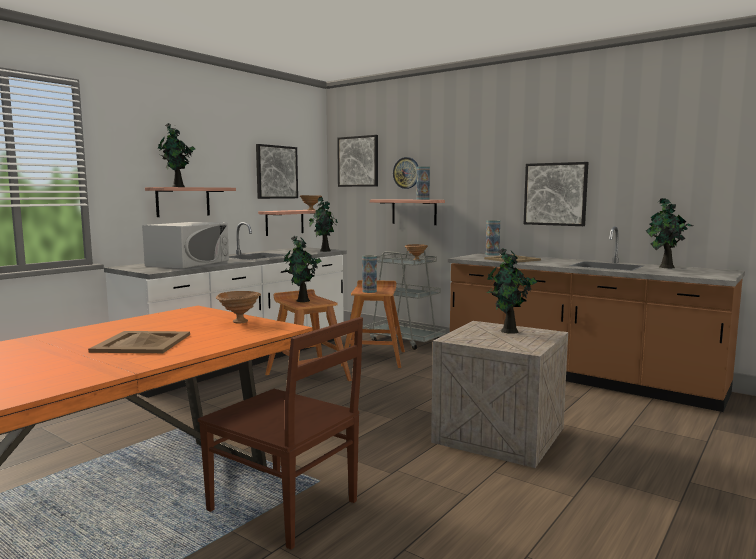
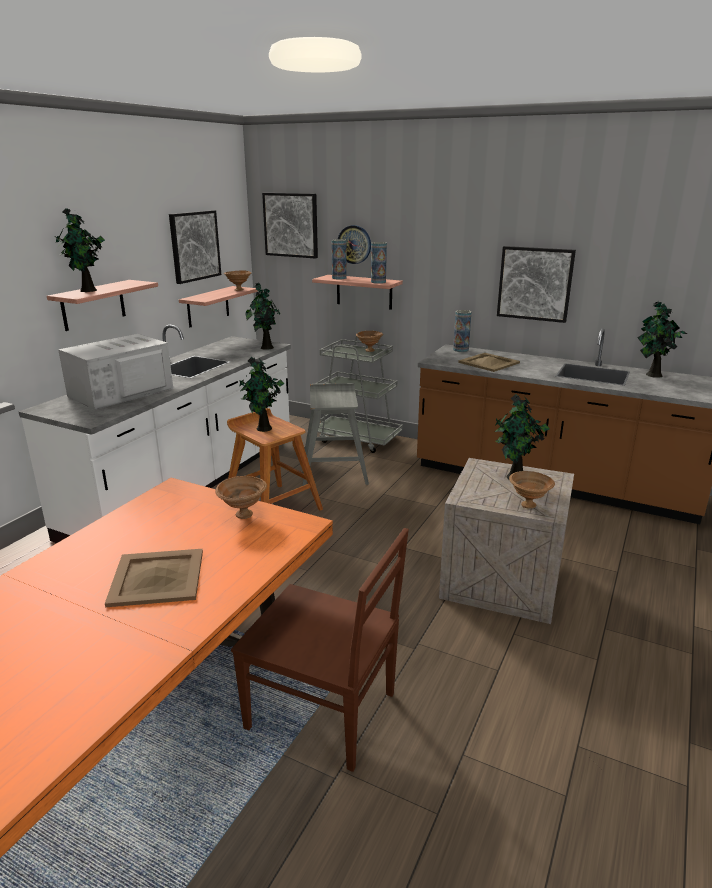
camera: 10 degrees left, 15 degrees up
white microwave [142,222,229,268] -> white microwave turned 150 degrees counterclockwise [58,334,173,410]
brown stool [341,280,405,368] -> grey stool [302,383,369,486]
vase [362,255,377,293] -> vase moved to [331,239,347,279]
none -> brown bowl [509,471,555,509]

